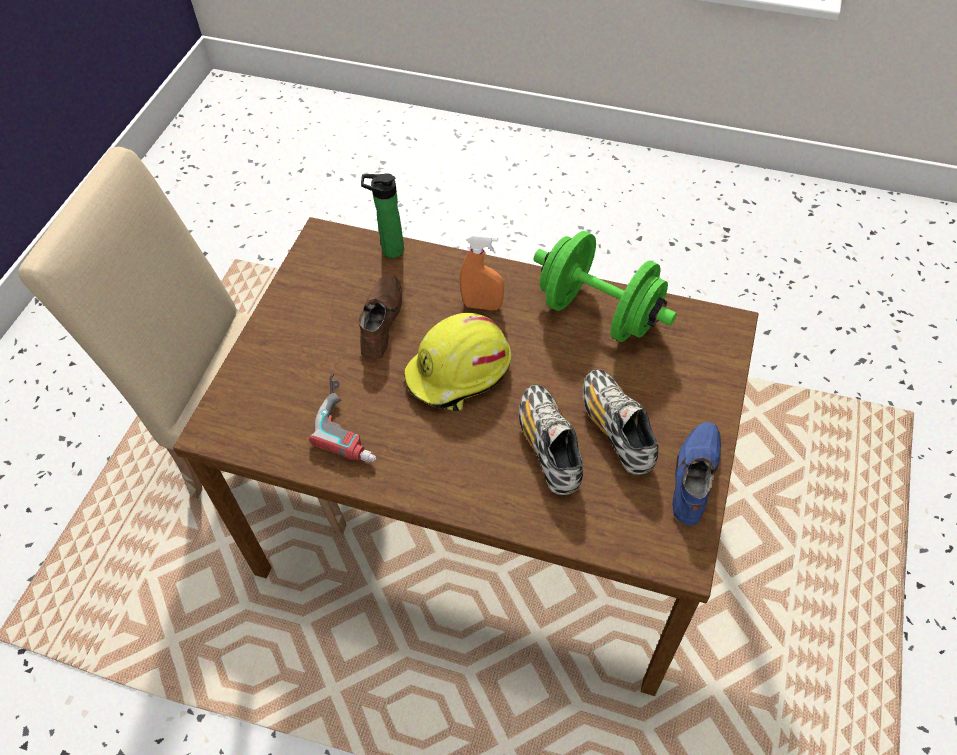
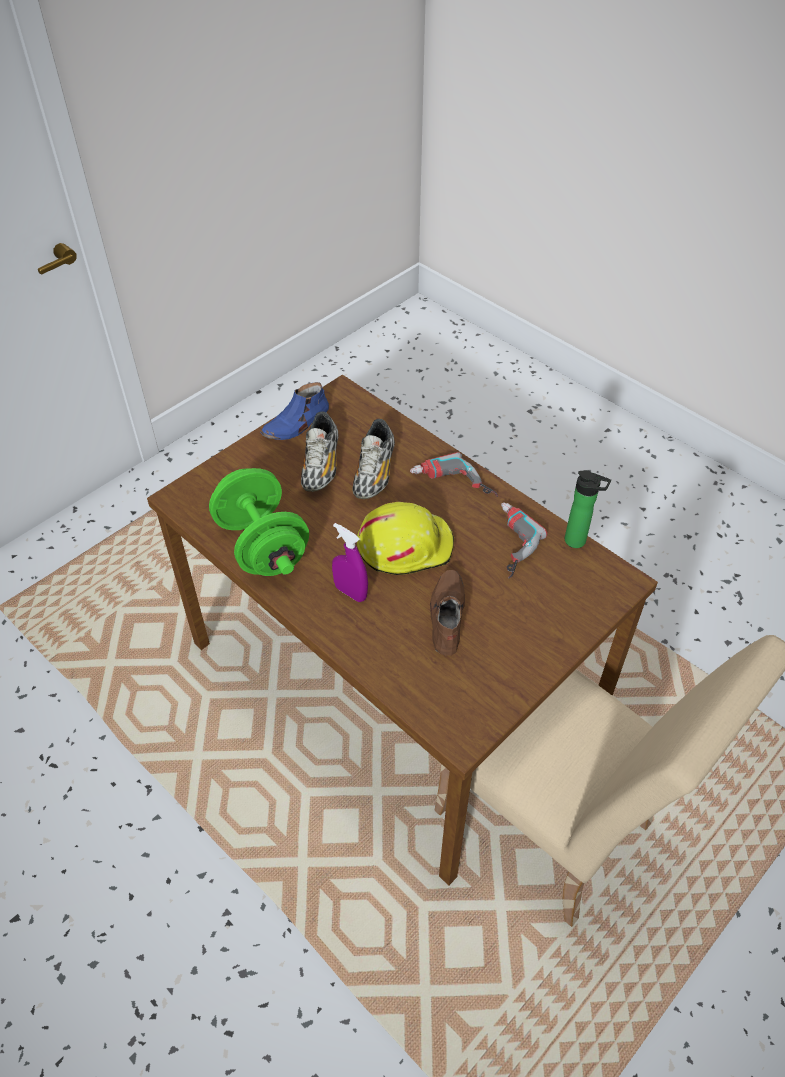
camera: 155 degrees left, 5 degrees down
brown shoe [358,274,402,360] -> brown shoe turned 150 degrees clockwise [430,570,465,655]
bottle [361,173,404,258] -> bottle moved to [565,470,611,548]
orange spray bottle [460,234,504,310] -> purple spray bottle [332,523,368,602]
none -> power drill [410,452,498,497]

